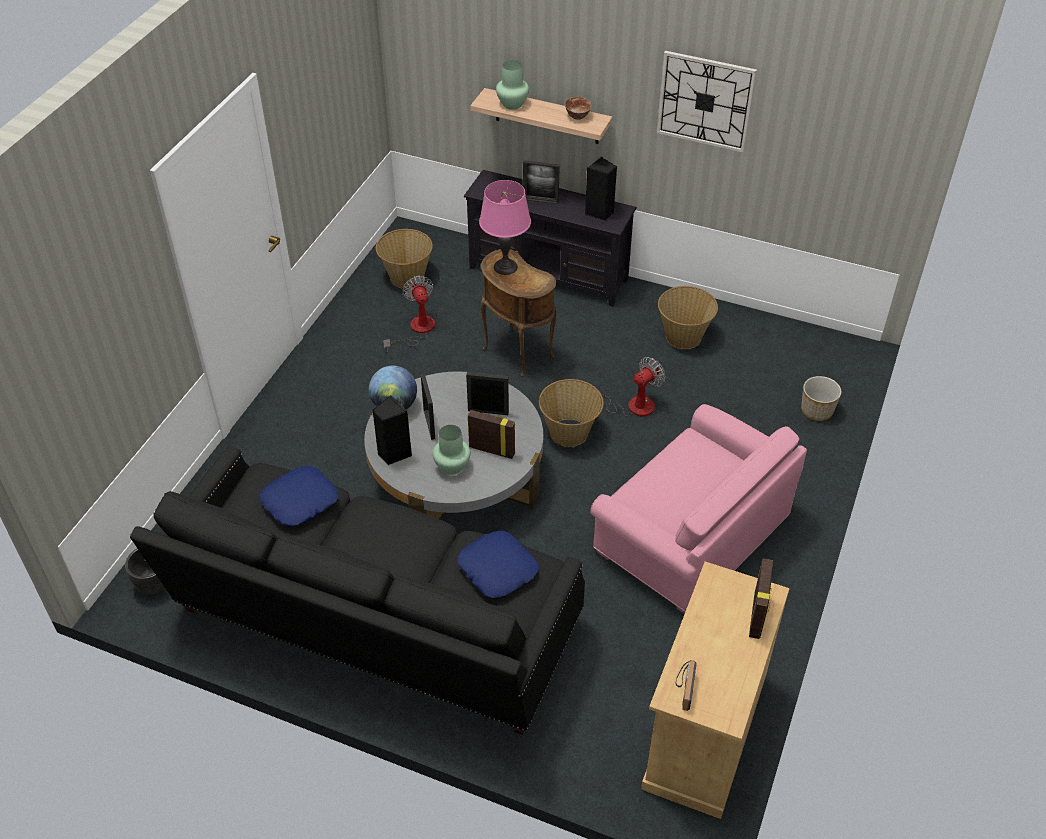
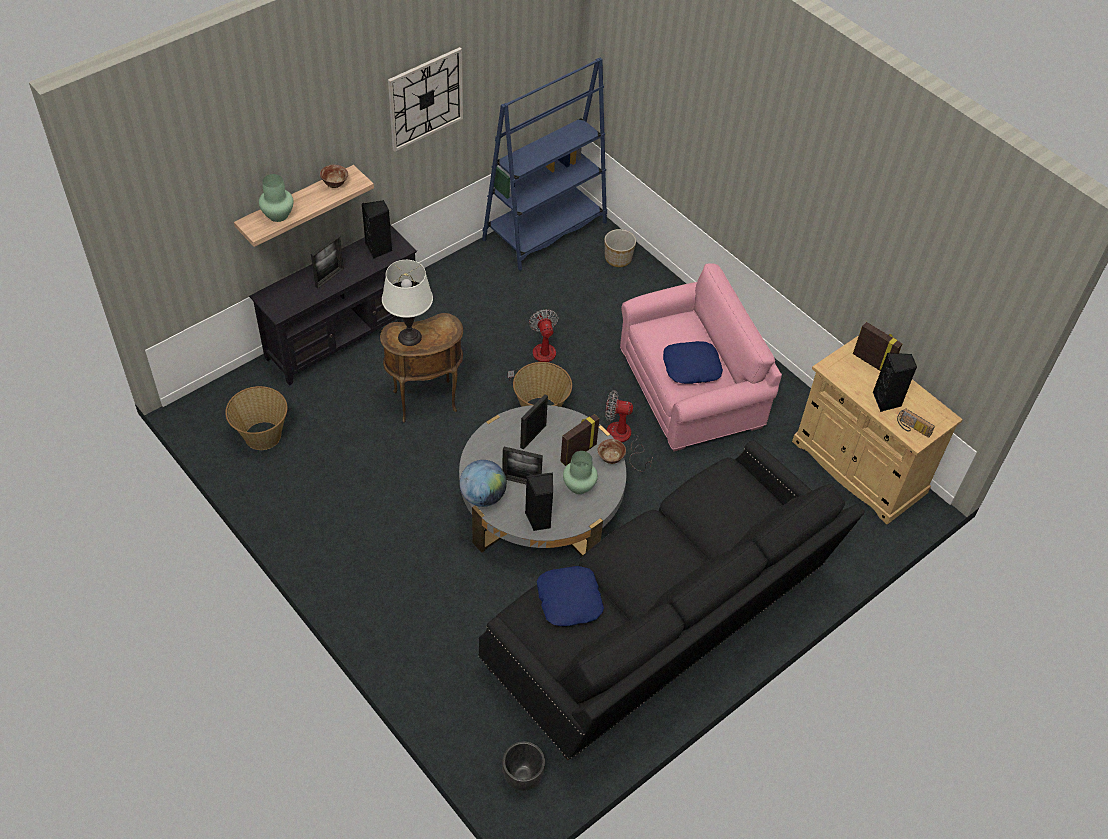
camera: 65 degrees left, 5 degrees up
fan [383,276,435,353] -> fan moved to [605,390,653,472]
blue pillow [457,531,539,598] -> blue pillow moved to [663,341,723,384]
pink table lamp [479,180,531,275] -> white table lamp [382,260,433,346]
basket [658,286,718,349] -> none
none -> blue bookcase [482,58,607,271]
none -> bowl [598,439,626,464]
none -> black speaker [873,353,917,412]

